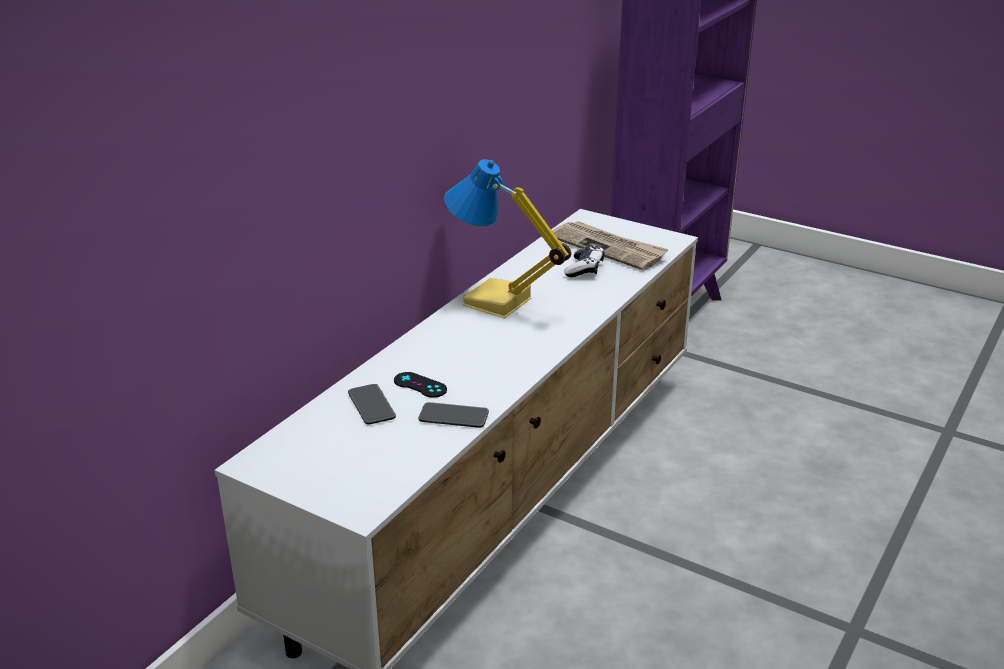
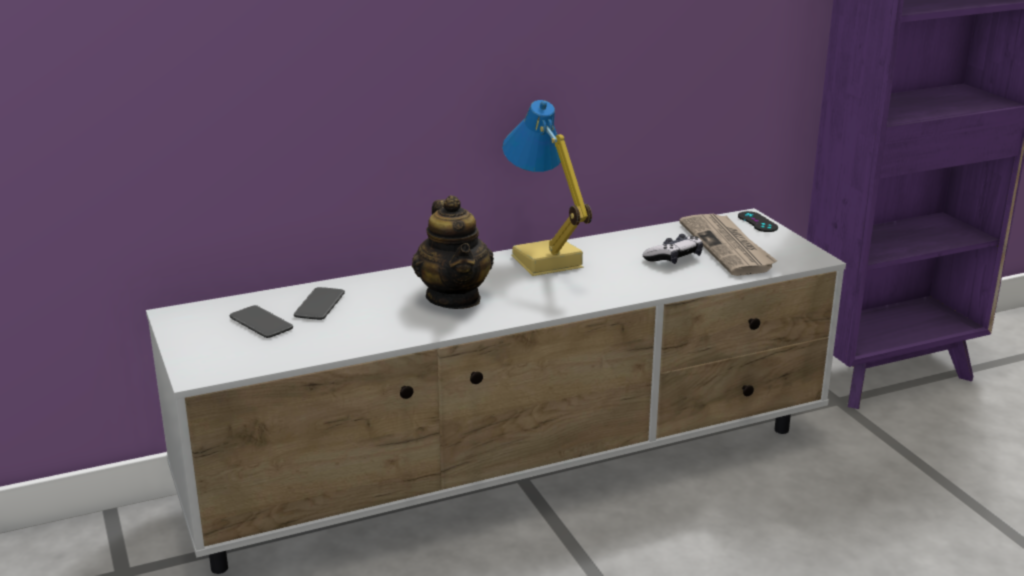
camera: 35 degrees right, 5 degrees down
black game controller [394,372,447,398] -> black game controller moved to [738,211,778,232]
phone [418,402,489,428] -> phone moved to [230,305,293,338]
none -> teapot [412,195,494,309]

